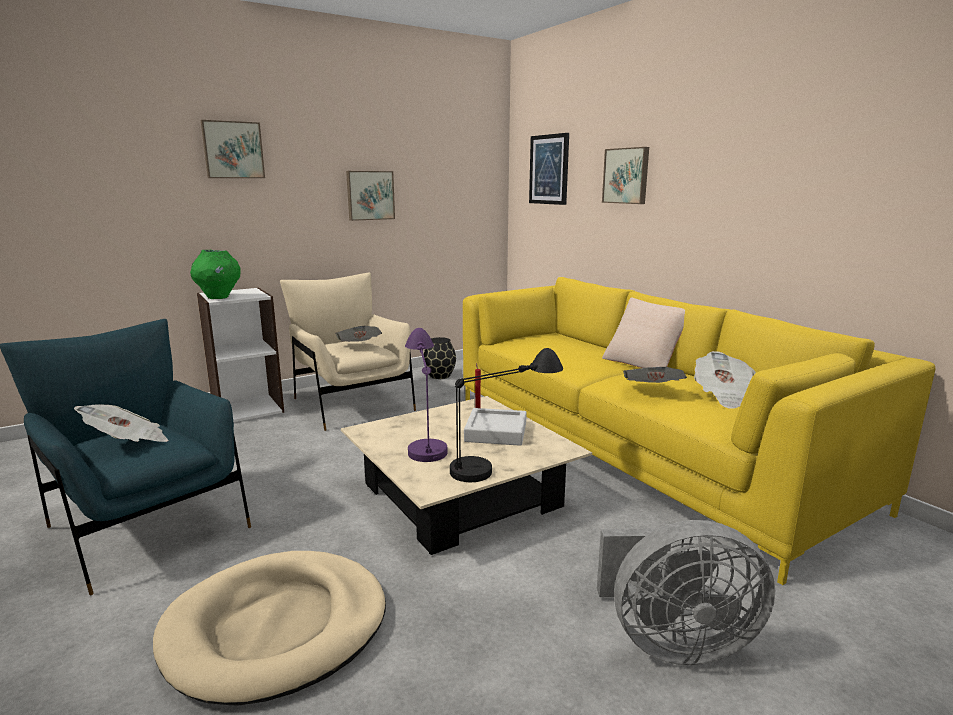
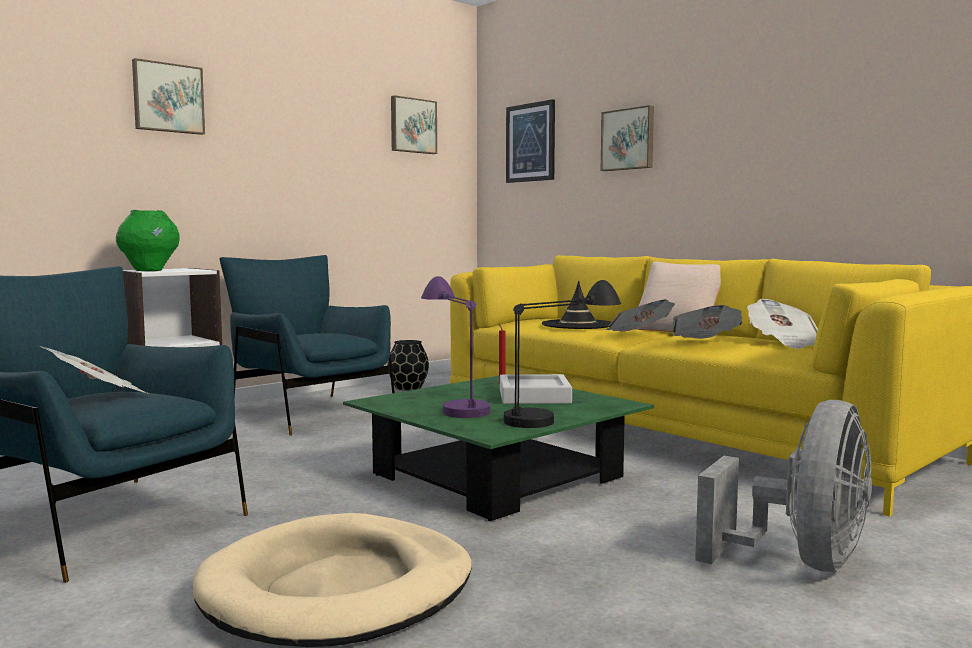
camera: 10 degrees left, 10 degrees down
beige armchair [280,273,416,431] -> blue armchair [220,255,395,436]
newspaper [335,326,382,342] -> newspaper moved to [606,299,675,332]
beige coffee table [341,396,592,555] -> green coffee table [343,376,654,521]
picture [346,171,395,221] -> picture moved to [391,95,437,154]
grey fan [597,520,775,665] -> grey fan turned 45 degrees counterclockwise [695,400,872,572]
none -> black hat [542,281,611,329]

